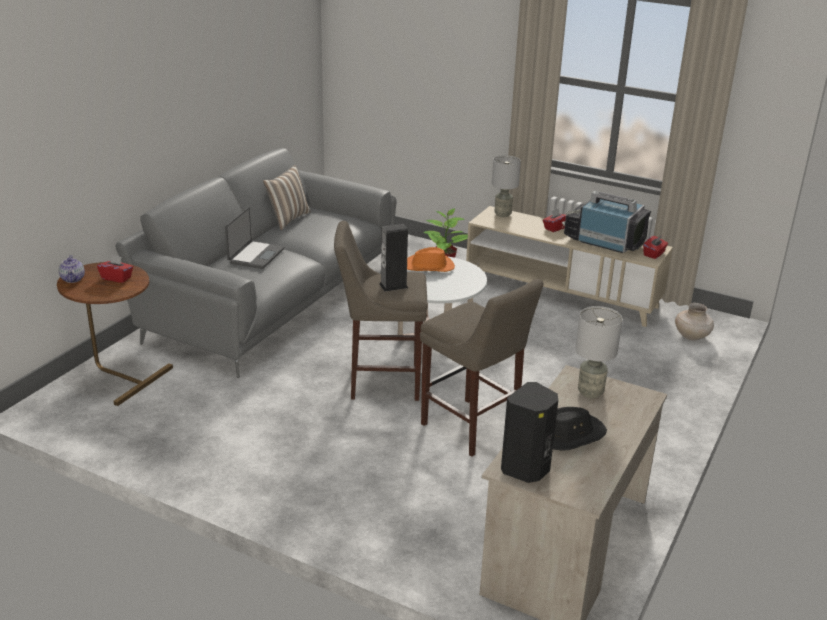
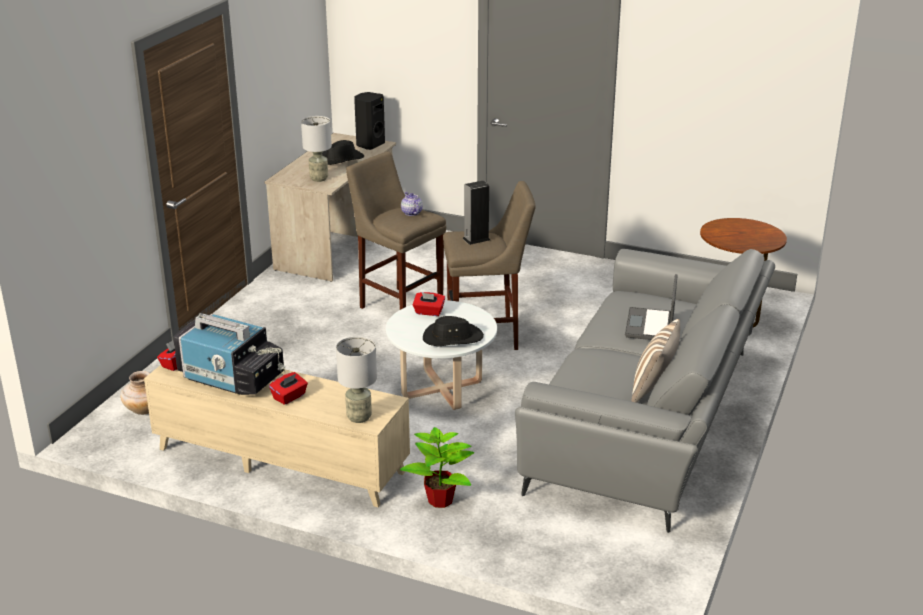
camera: 175 degrees right, 0 degrees up
teapot [59,255,85,283] -> teapot moved to [401,192,423,216]
red tissue box [97,255,133,283] -> red tissue box moved to [413,292,445,316]
orange hat [407,247,455,272] -> black hat [423,316,484,346]

